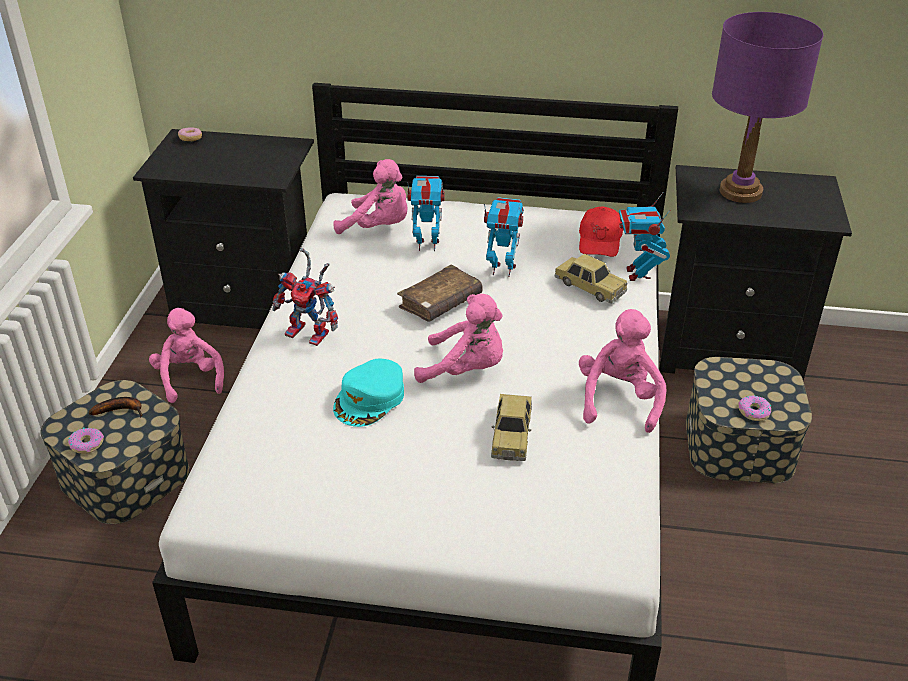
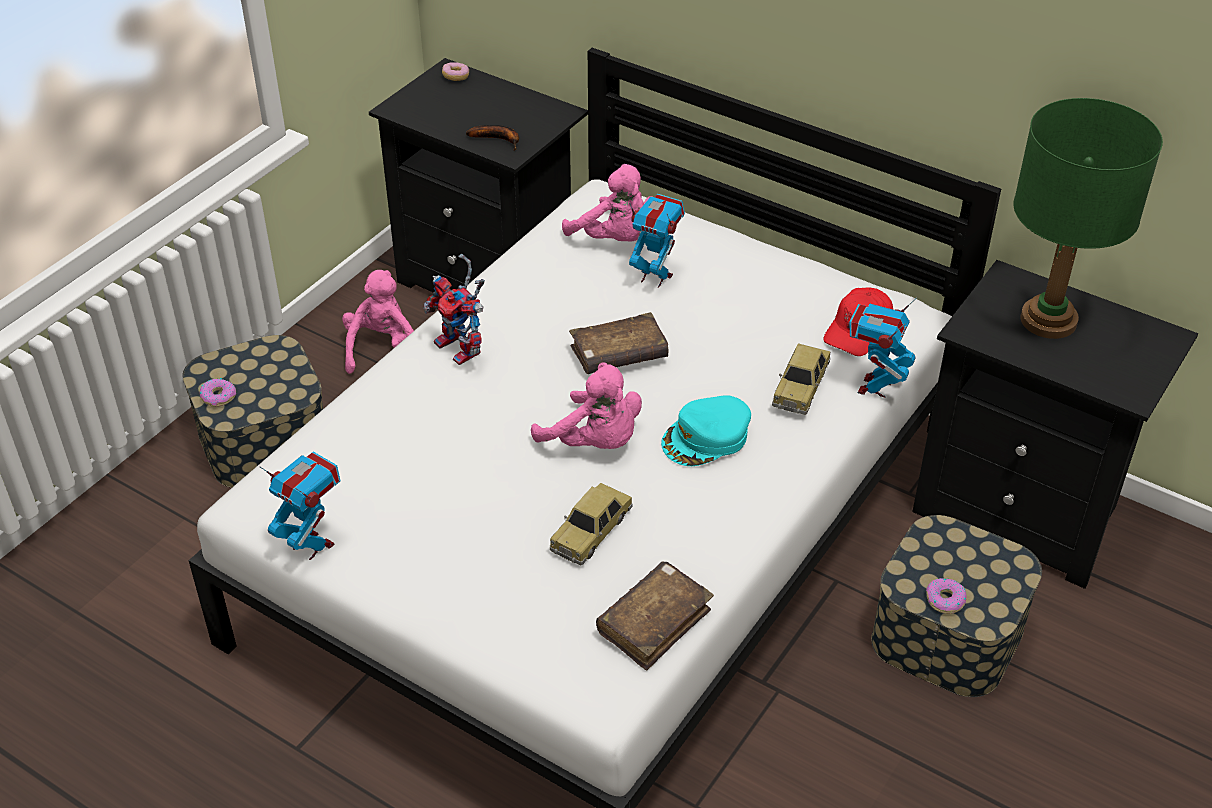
camera: 25 degrees right, 5 degrees up
banana [89,397,143,417] -> banana moved to [466,125,519,151]
turquoise cap [333,359,404,427] -> turquoise cap moved to [661,395,751,466]
toy robot [484,197,524,277] -> toy robot moved to [259,451,341,560]
toy car [555,254,628,303] -> toy car turned 45 degrees clockwise [772,343,831,415]
pink plush toy [579,309,667,433] -> none
purple table lamp [712,12,823,203] -> green table lamp [1013,98,1163,339]
none -> brown book [596,561,714,670]

